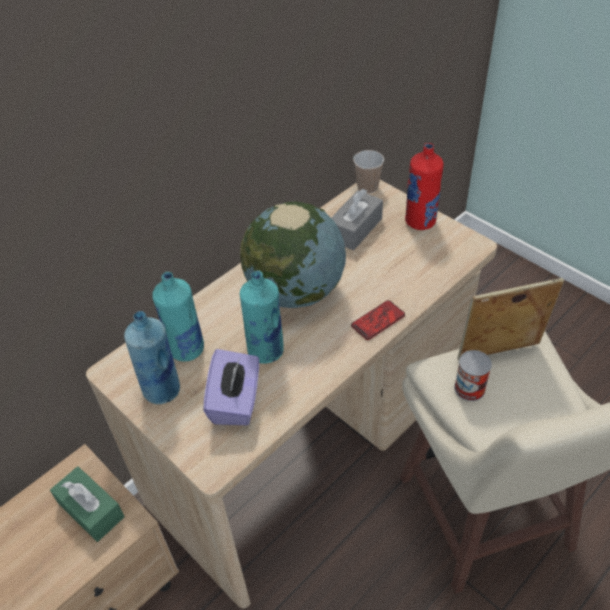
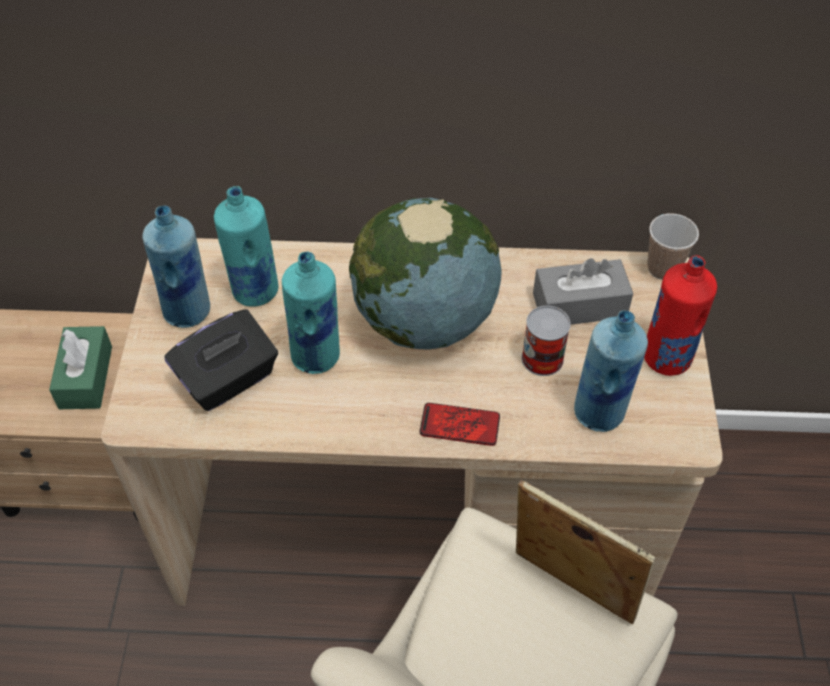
camera: 45 degrees right, 5 degrees up
purple tissue box [203,349,259,425] -> black tissue box [165,309,278,411]
can [454,350,492,401] -> can moved to [522,306,571,376]
none -> blue bottle [574,311,648,432]

